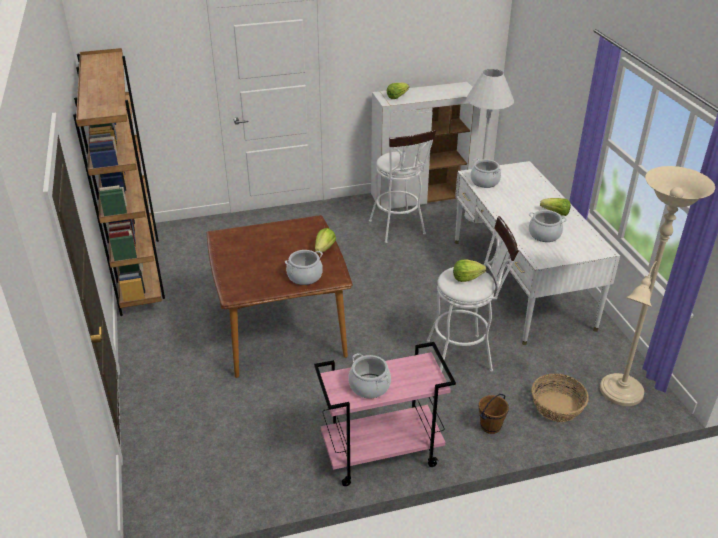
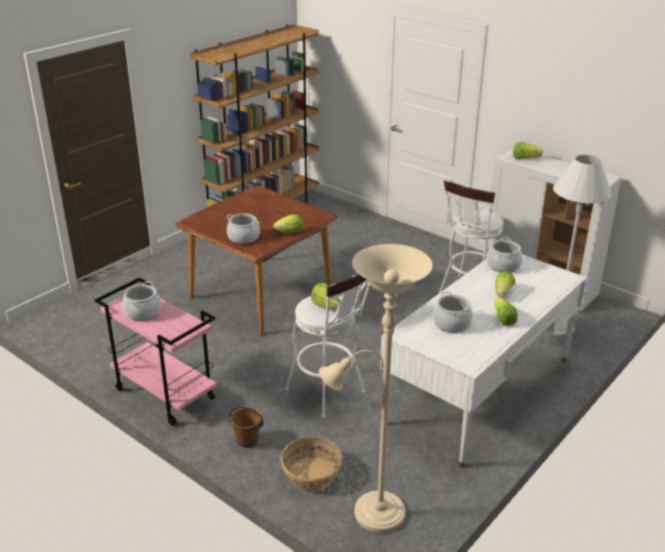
camera: 55 degrees right, 5 degrees down
none -> lettuce [495,271,515,298]

